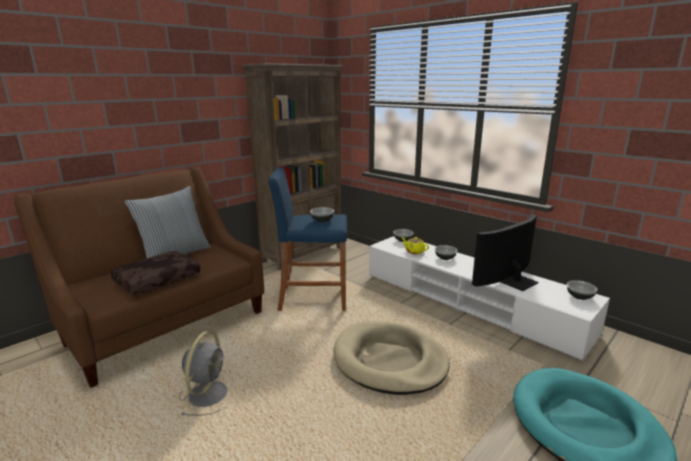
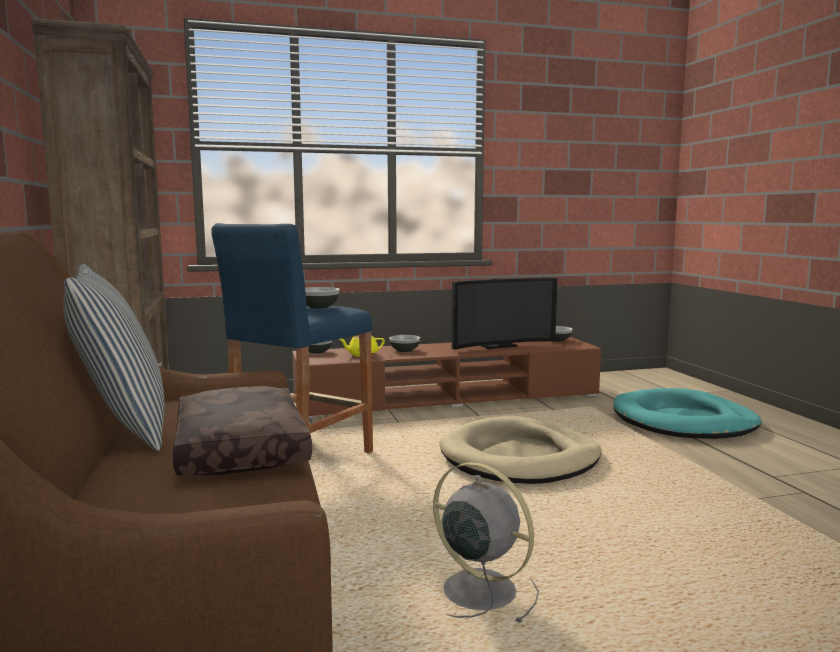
camera: 60 degrees left, 10 degrees down
white tv stand [369,236,610,361] -> brown tv stand [292,337,601,419]
television [472,214,538,291] -> television turned 105 degrees counterclockwise [452,278,557,350]

